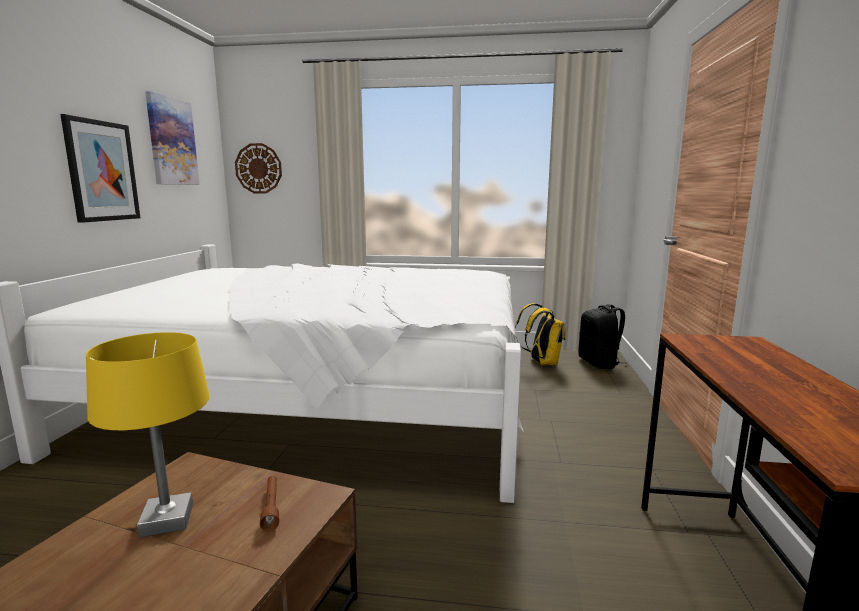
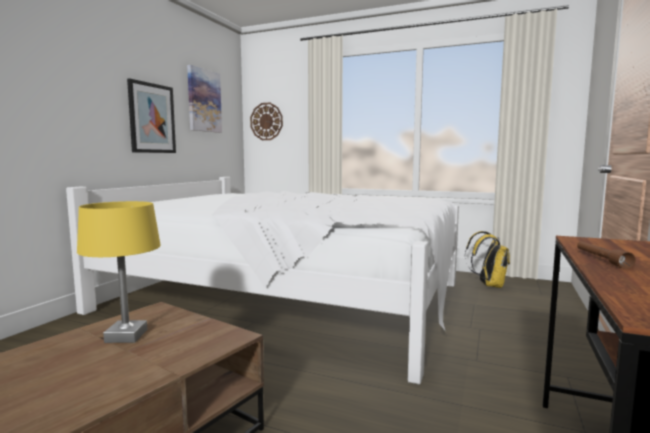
camera: 15 degrees right, 5 degrees down
brown flashlight [260,476,279,531] -> brown flashlight moved to [577,241,636,269]
black backpack [578,304,627,369] -> none

